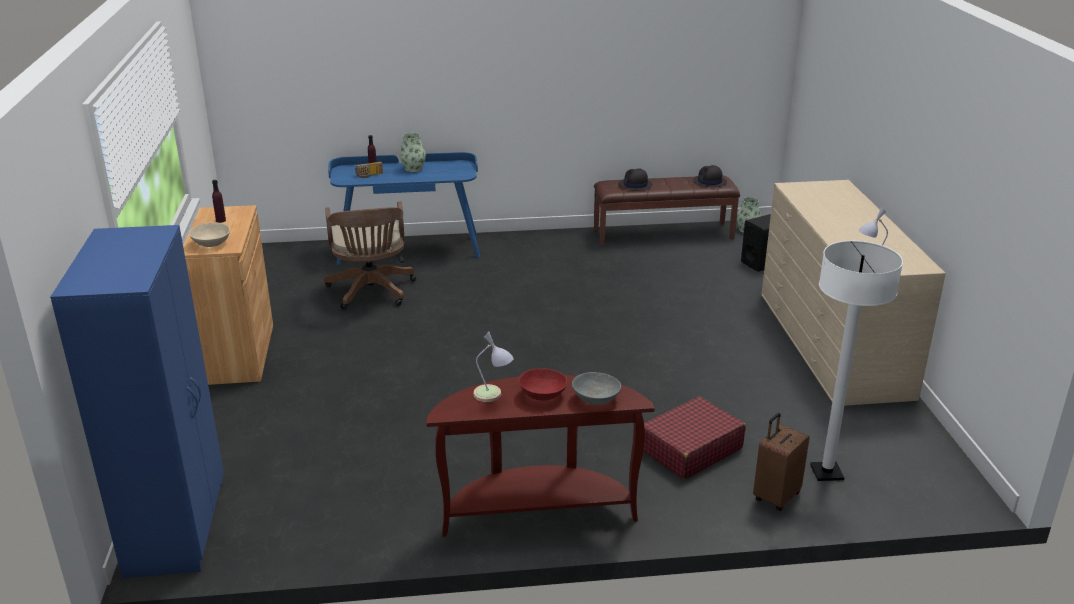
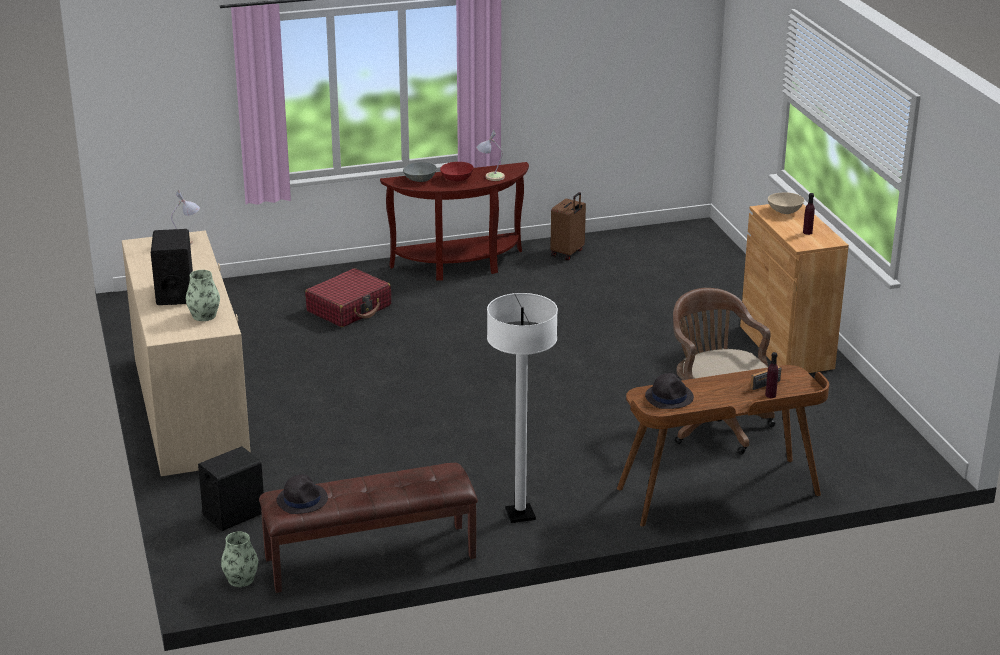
camera: 170 degrees right, 0 degrees up
blue wardrobe [50,225,224,578] -> none
blue desk [328,152,480,265] -> brown desk [617,365,829,527]
vase [400,133,426,172] -> vase moved to [186,270,220,321]
black hat [619,168,653,191] -> black hat moved to [645,373,694,409]
brown suitcase [753,413,810,511] -> brown suitcase moved to [550,192,586,260]
white floor lamp [810,241,903,481] -> white floor lamp moved to [487,293,558,523]
none -> black speaker [151,229,193,305]

